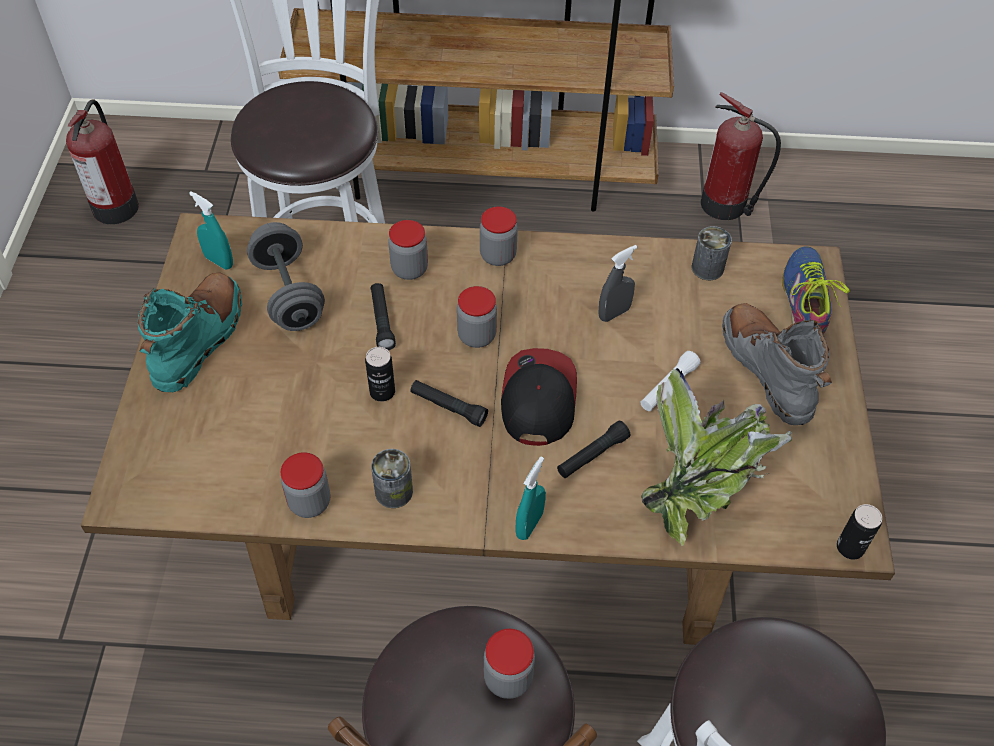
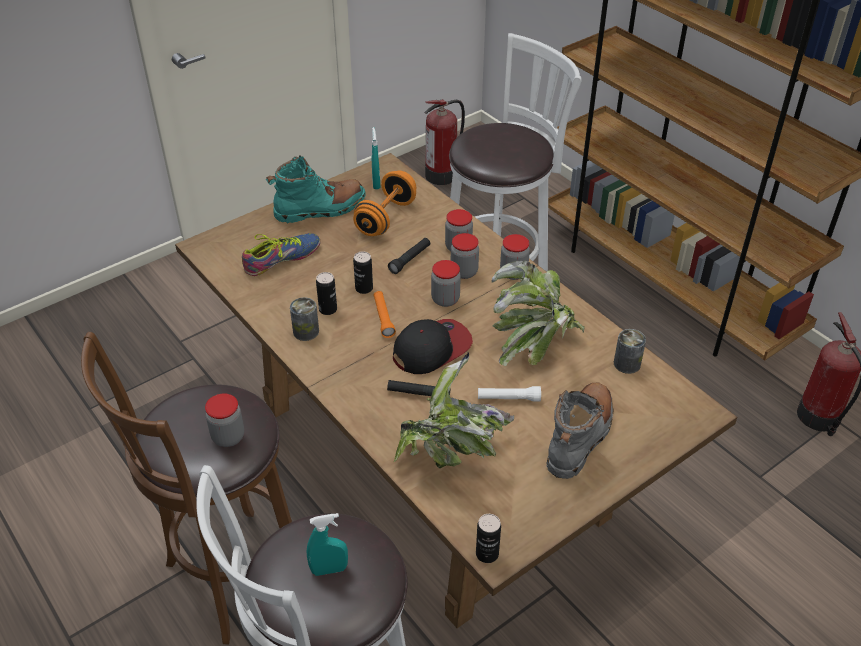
camera: 50 degrees right, 10 degrees down
grey dumbbell [247,222,325,331] -> orange dumbbell [353,171,416,236]
jar [281,452,330,518] -> jar moved to [451,233,479,279]
black flashlight [410,380,488,427] -> orange flashlight [373,291,396,338]
turquoise spray bottle [515,457,546,540] -> turquoise spray bottle moved to [307,513,348,576]
grey spray bottle [599,245,637,322] -> potted plant [492,261,585,366]
shoe [782,246,850,335] -> shoe moved to [242,233,320,276]
none -> can [316,272,337,315]

